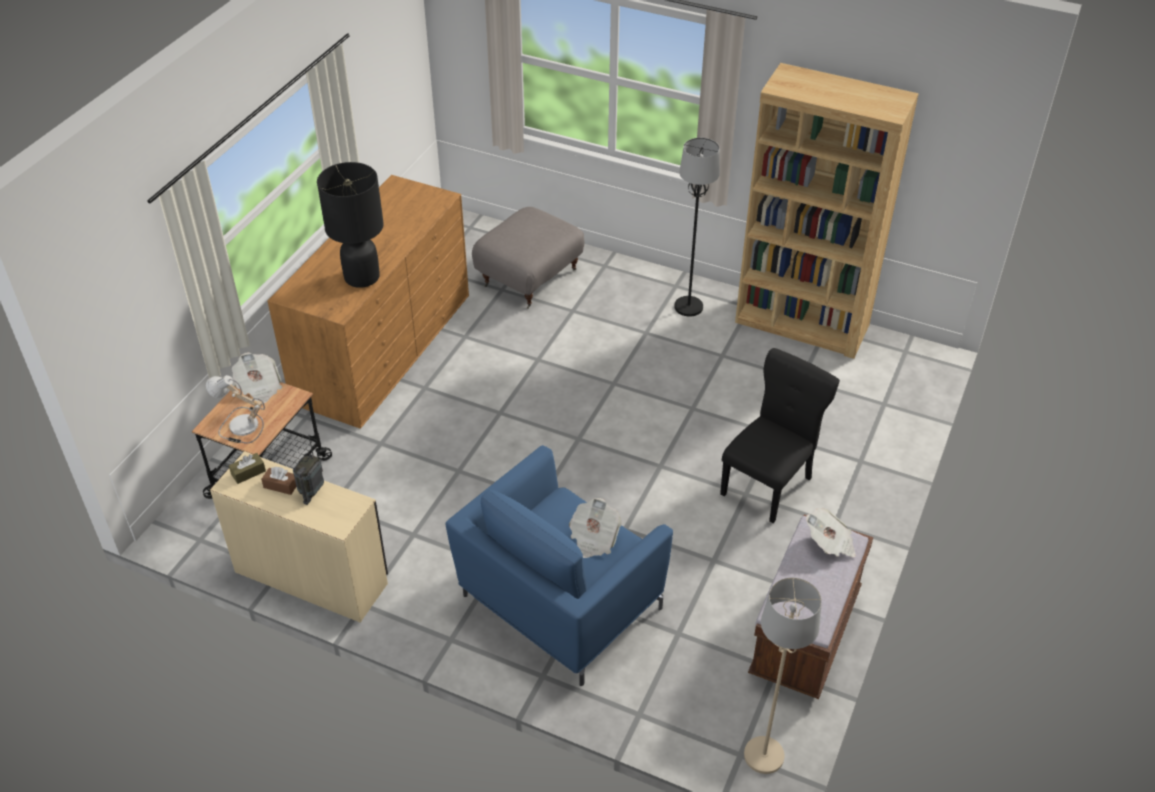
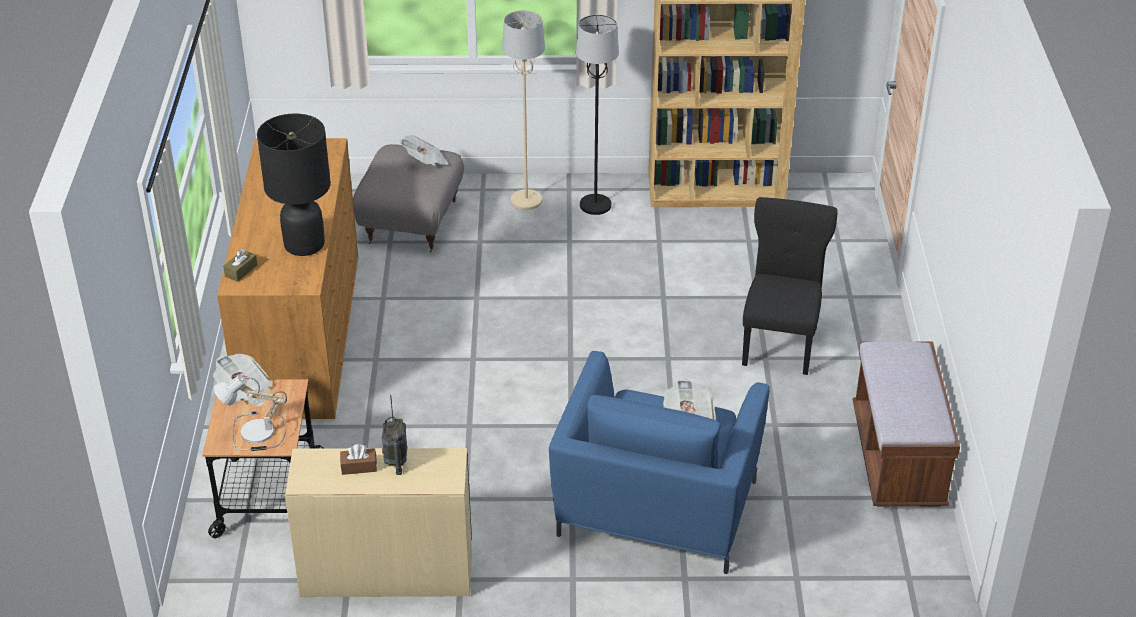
camera: 25 degrees left, 5 degrees down
brown tissue box [229,453,266,484] -> brown tissue box moved to [223,248,257,282]
beige floor lamp [744,577,822,774] -> beige floor lamp moved to [502,10,545,210]
newspaper [806,508,856,557] -> newspaper moved to [399,135,449,166]

